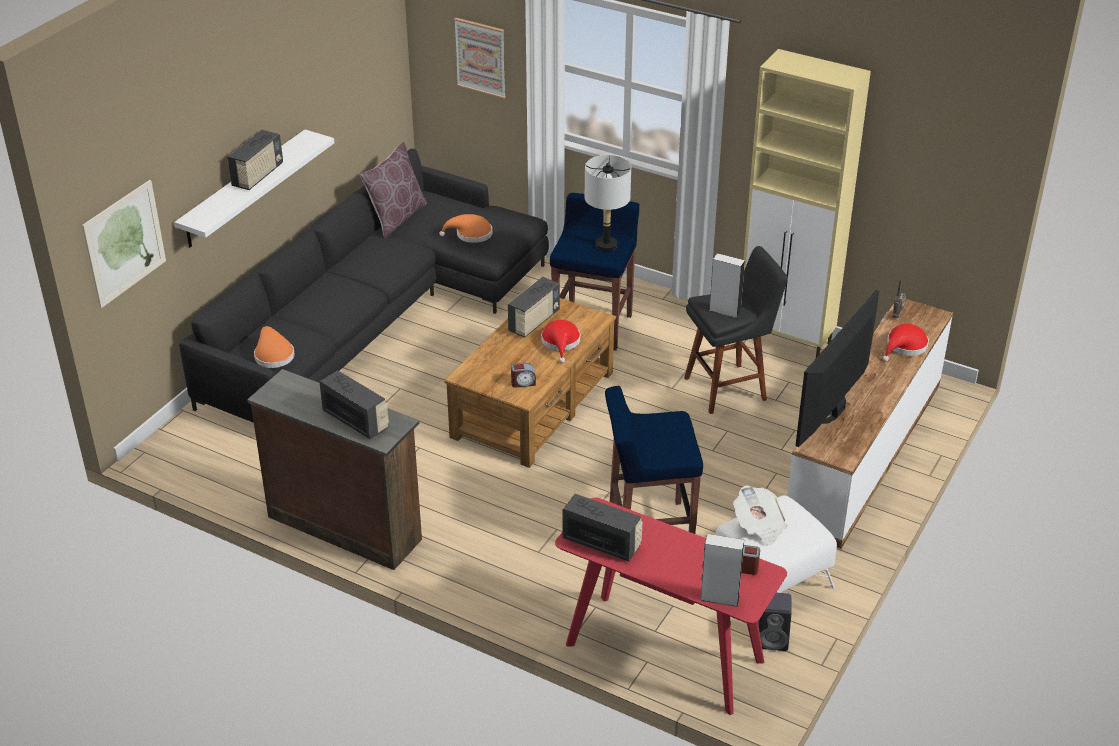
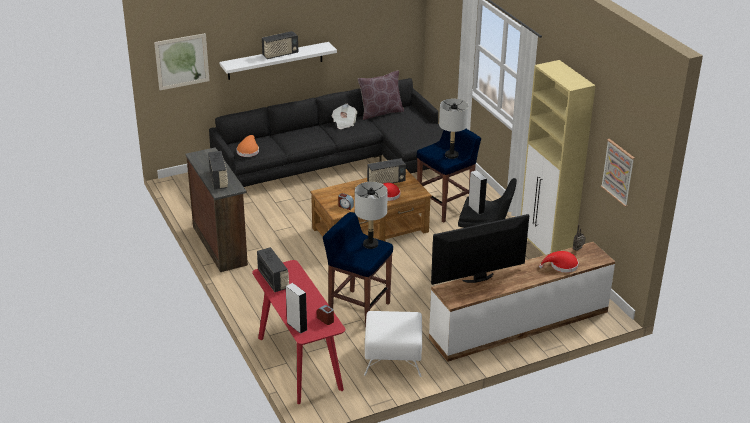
camera: 35 degrees right, 5 degrees down
orange hat [439,214,492,243] -> none
picture [454,18,506,99] -> picture moved to [601,139,635,207]
newspaper [733,485,788,545] -> newspaper moved to [332,104,357,129]
black speaker [758,593,791,651] -> none
none -> grey table lamp [355,182,388,249]

